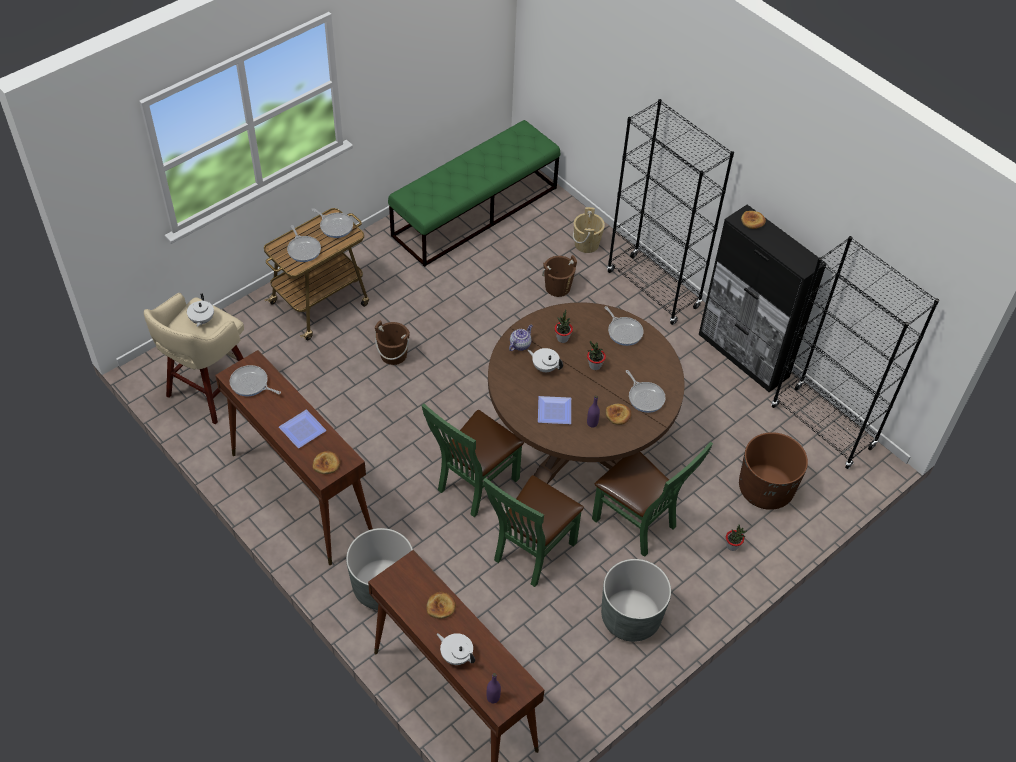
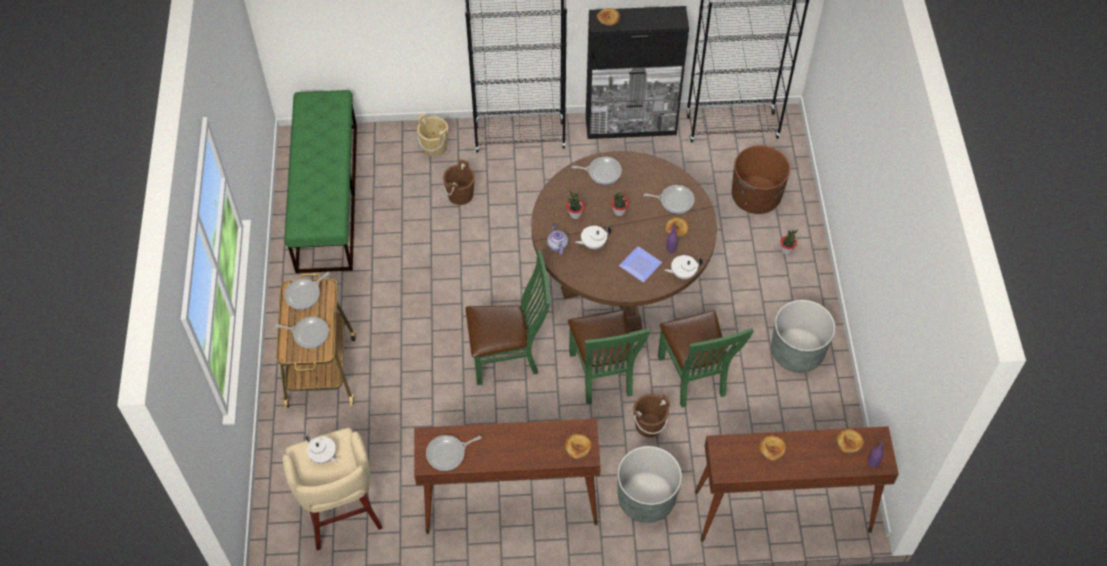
camera: 50 degrees left, 5 degrees up
plate [279,410,326,448] -> none
frying pan [312,208,353,238] -> frying pan turned 150 degrees clockwise [284,271,330,309]
brown bucket [375,321,410,365] -> brown bucket moved to [633,394,670,437]
white teapot [437,633,475,665] -> white teapot moved to [665,255,703,279]
green chair [592,441,713,557] -> green chair moved to [466,250,550,385]
none -> bread [837,428,864,453]

